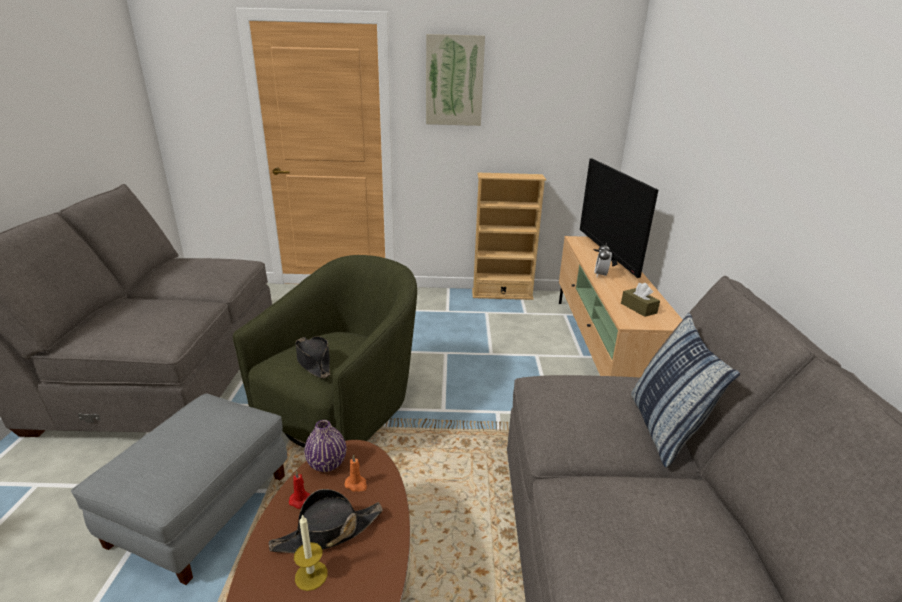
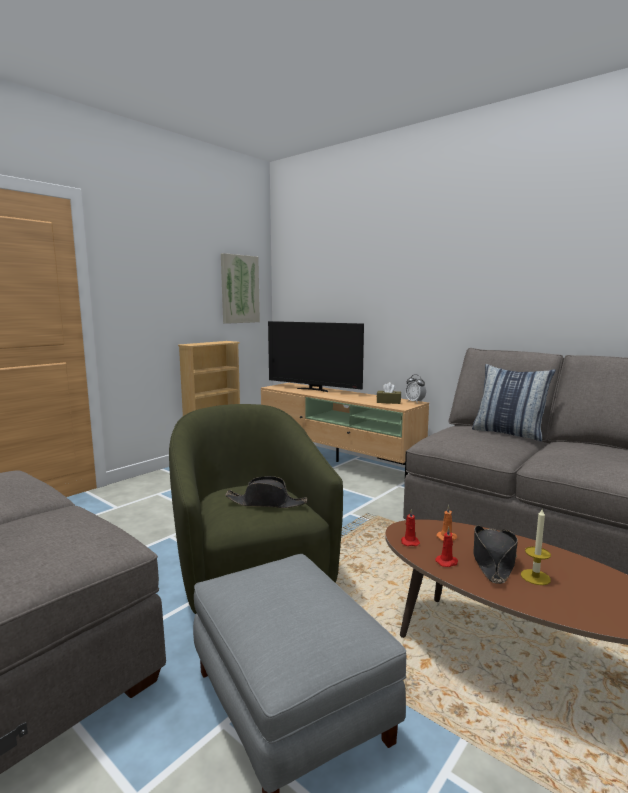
camera: 50 degrees left, 15 degrees down
purple vase [304,420,346,472] -> red candle [401,509,420,546]
picture [426,34,485,126] -> picture moved to [221,253,260,324]
alarm clock [594,243,612,277] -> alarm clock moved to [405,374,426,402]

